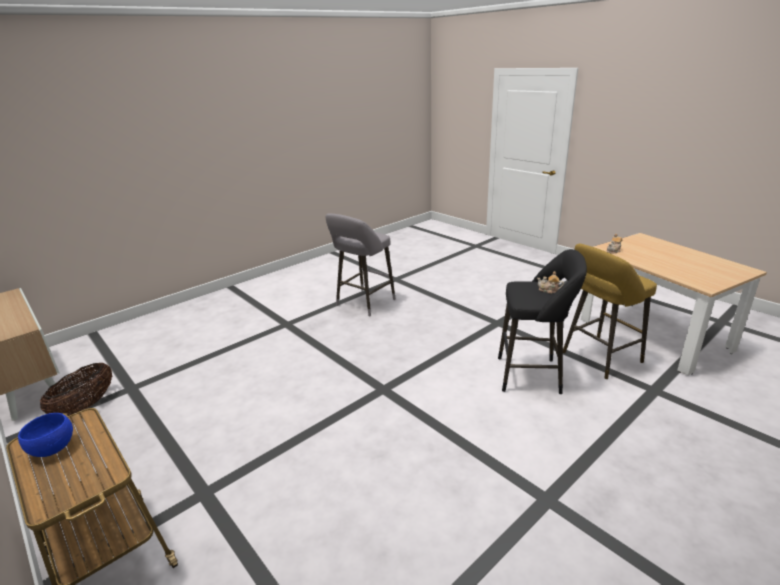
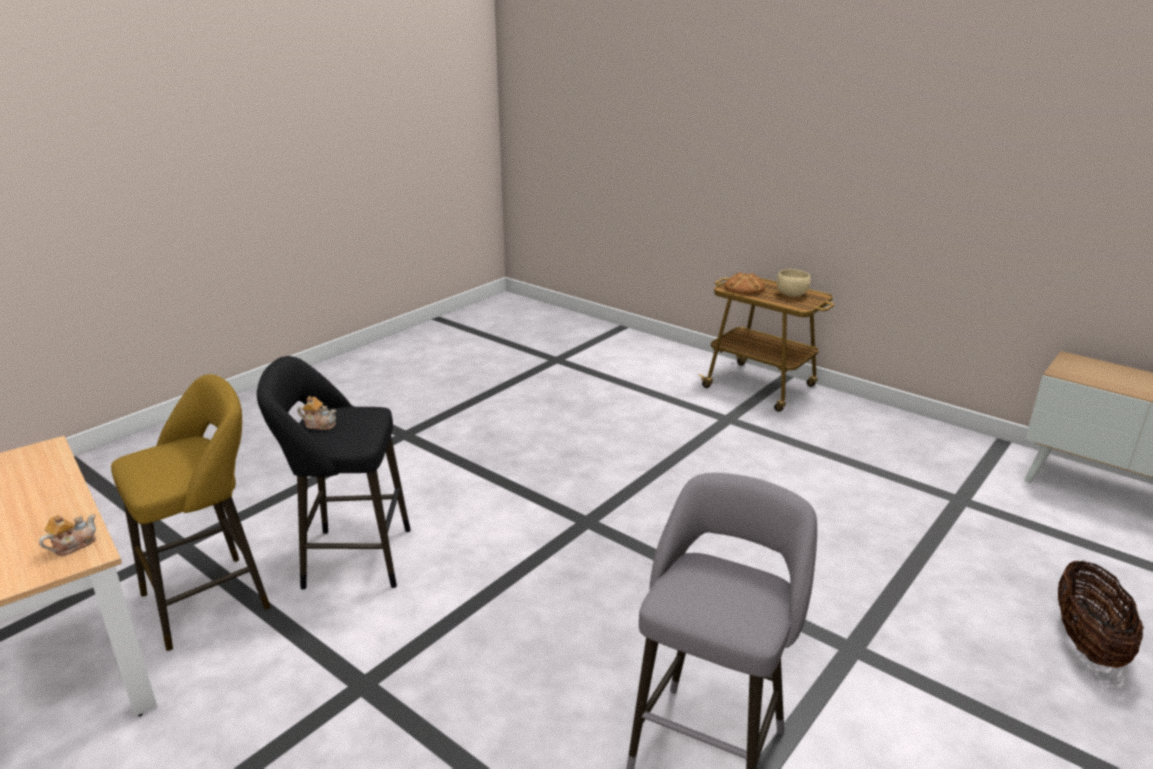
camera: 170 degrees right, 0 degrees up
blue bowl [18,413,73,457] -> beige bowl [777,269,811,297]
basket [40,362,112,416] -> basket moved to [1058,561,1144,668]
none -> bread [724,272,765,294]

